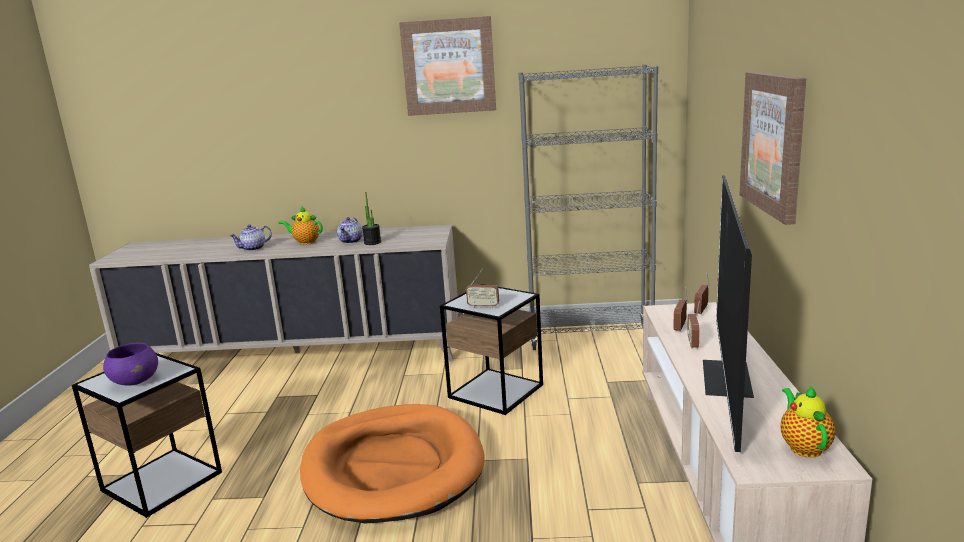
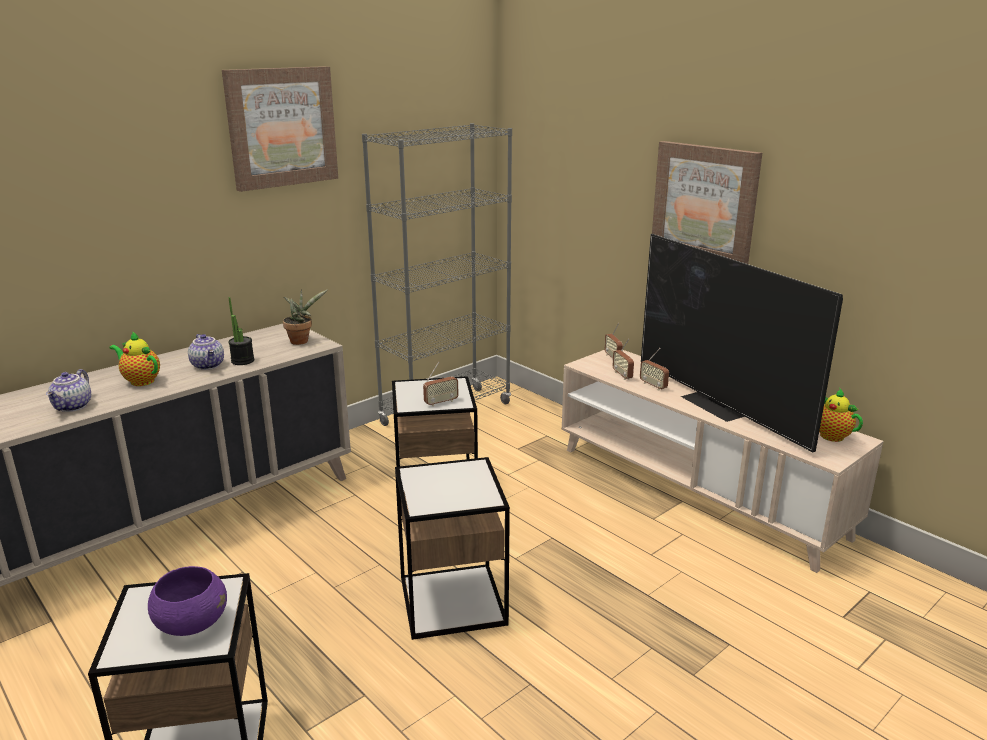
camera: 45 degrees left, 5 degrees up
teapot [279,206,323,245] -> teapot turned 60 degrees clockwise [109,331,160,386]
orange dog bed [300,404,485,524] -> side table [395,457,510,640]
none -> potted plant [283,289,328,345]

